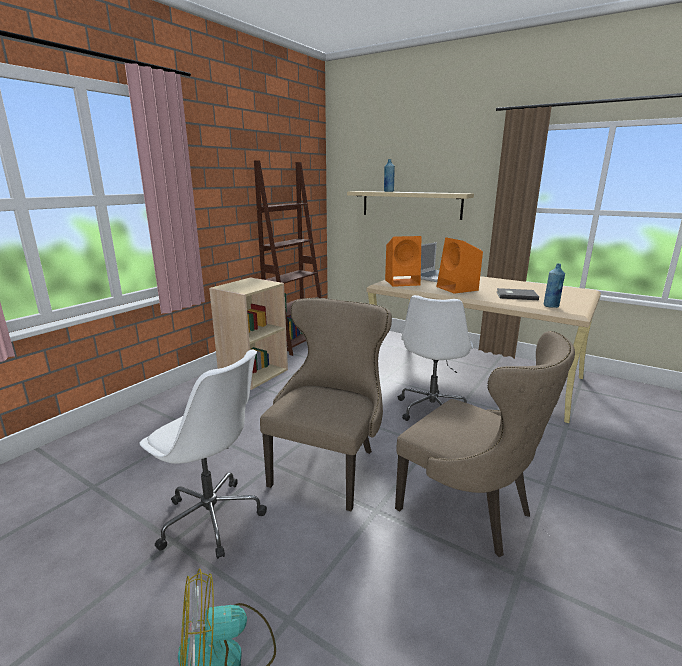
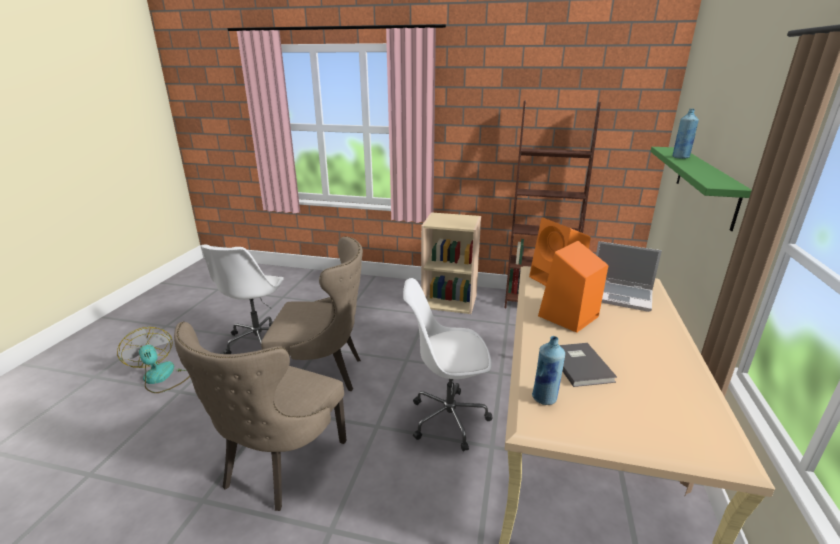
camera: 70 degrees right, 5 degrees up
beige shelf [347,191,474,220] -> green shelf [650,147,752,231]

